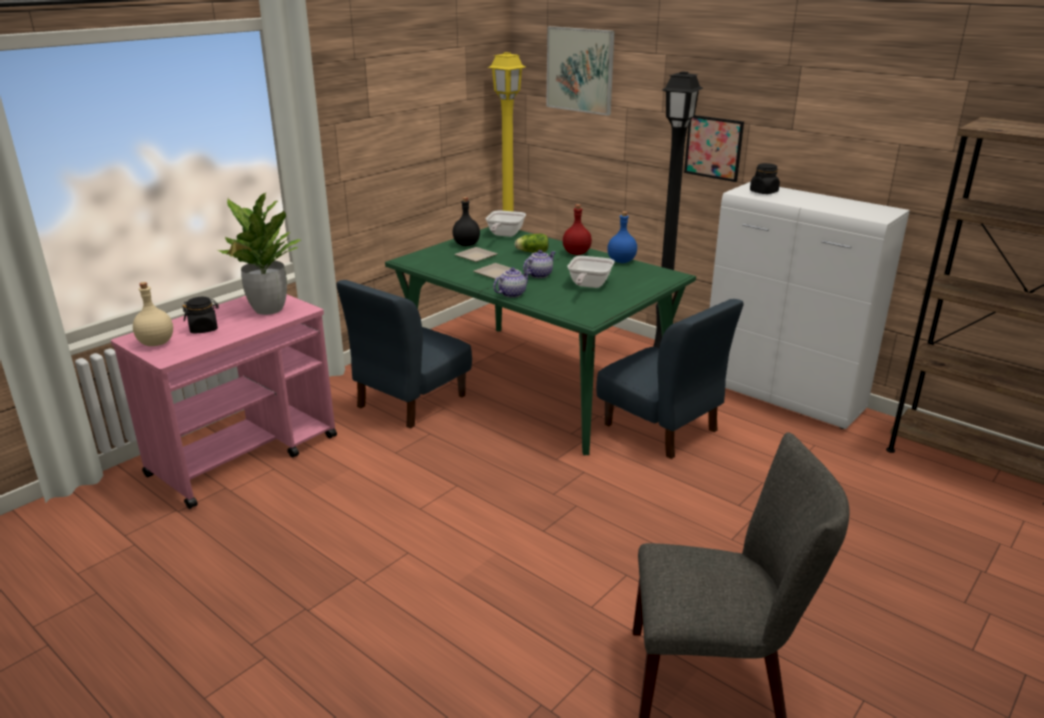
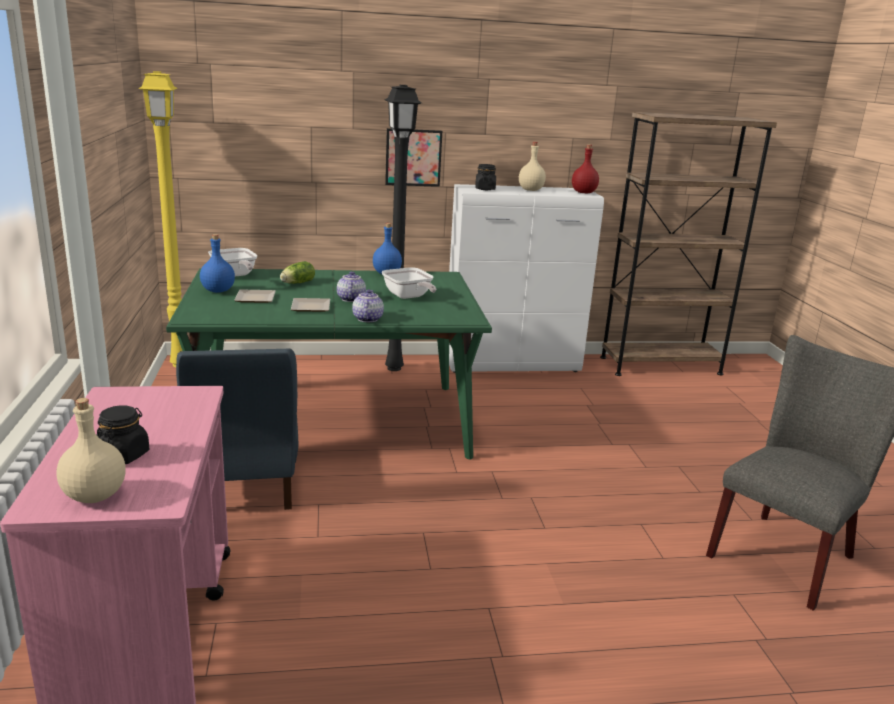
camera: 50 degrees left, 5 degrees down
potted plant [218,192,301,315] -> none
black bottle [452,197,480,246] -> blue bottle [200,234,235,293]
picture [546,26,615,116] -> none
red bottle [563,204,592,255] -> red bottle moved to [572,145,599,193]
blue chair [596,299,744,459] -> none
none -> beige bottle [519,142,546,191]

